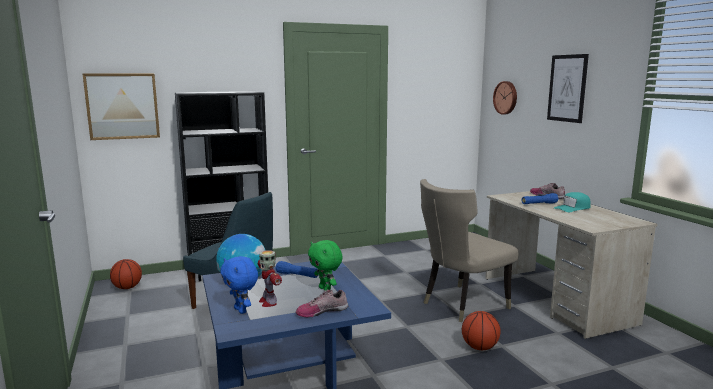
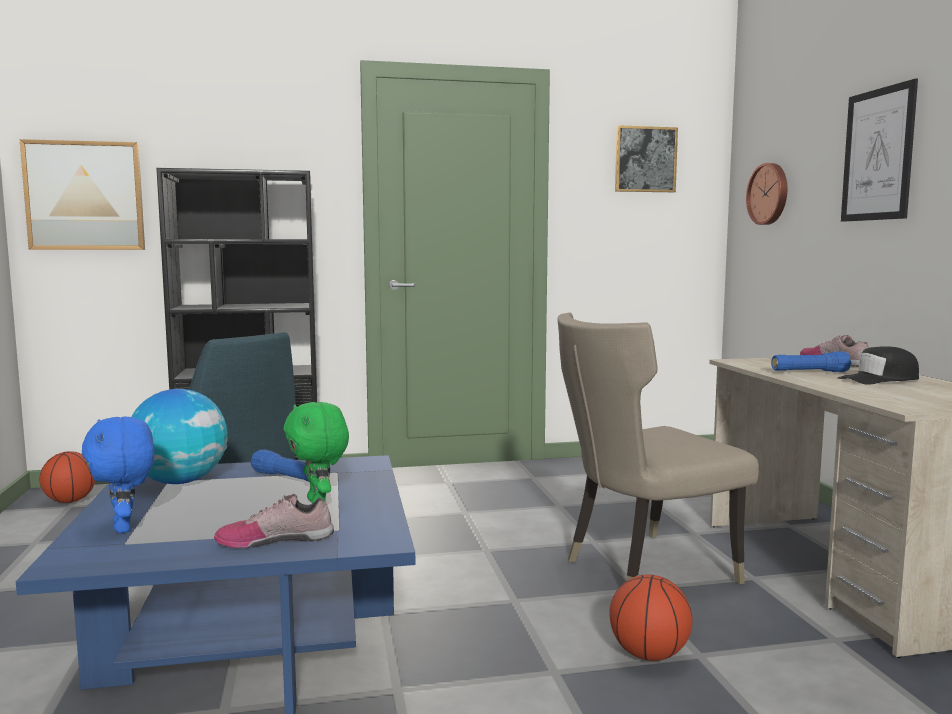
camera: 10 degrees right, 5 degrees down
toy robot [258,250,282,307] -> none
turquoise cap [554,192,590,212] -> black cap [838,346,919,385]
none -> picture [615,125,678,192]

